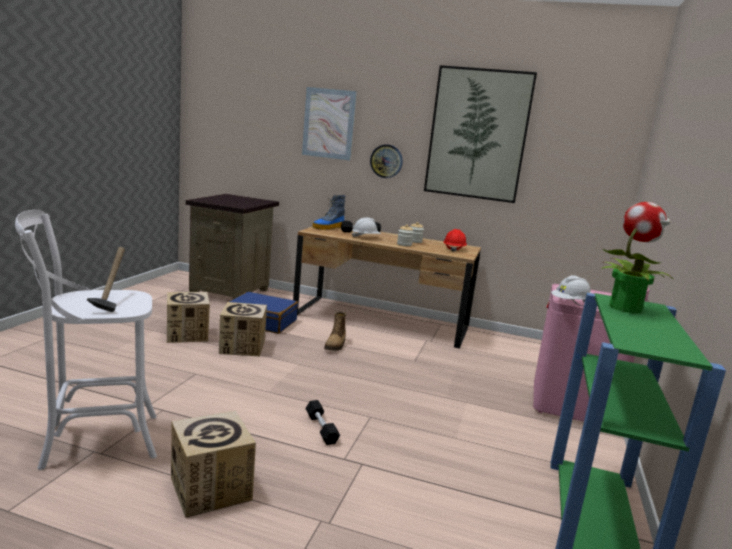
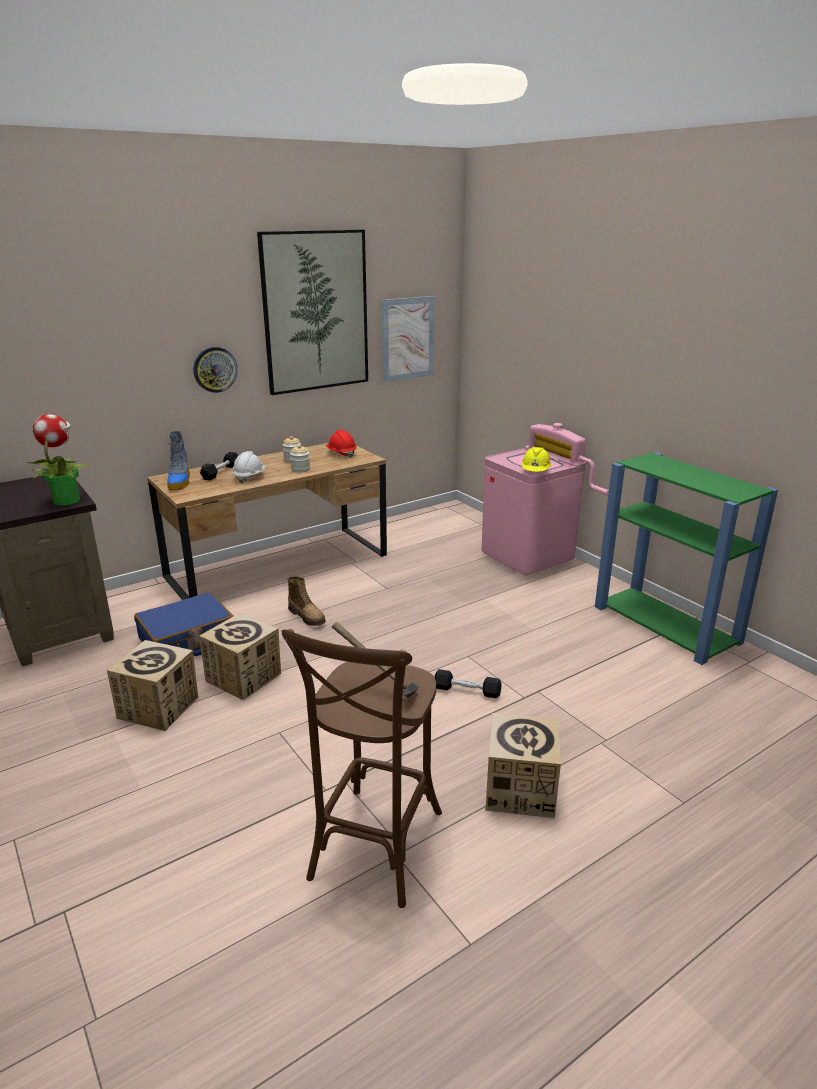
camera: 50 degrees left, 10 degrees up
white stool [15,210,157,470] -> brown stool [282,629,442,908]
picture [302,87,357,160] -> picture moved to [382,296,435,382]
white hard hat [551,275,591,302] -> yellow hard hat [522,447,551,472]
potted plant [601,202,674,313] -> potted plant moved to [28,414,92,506]

